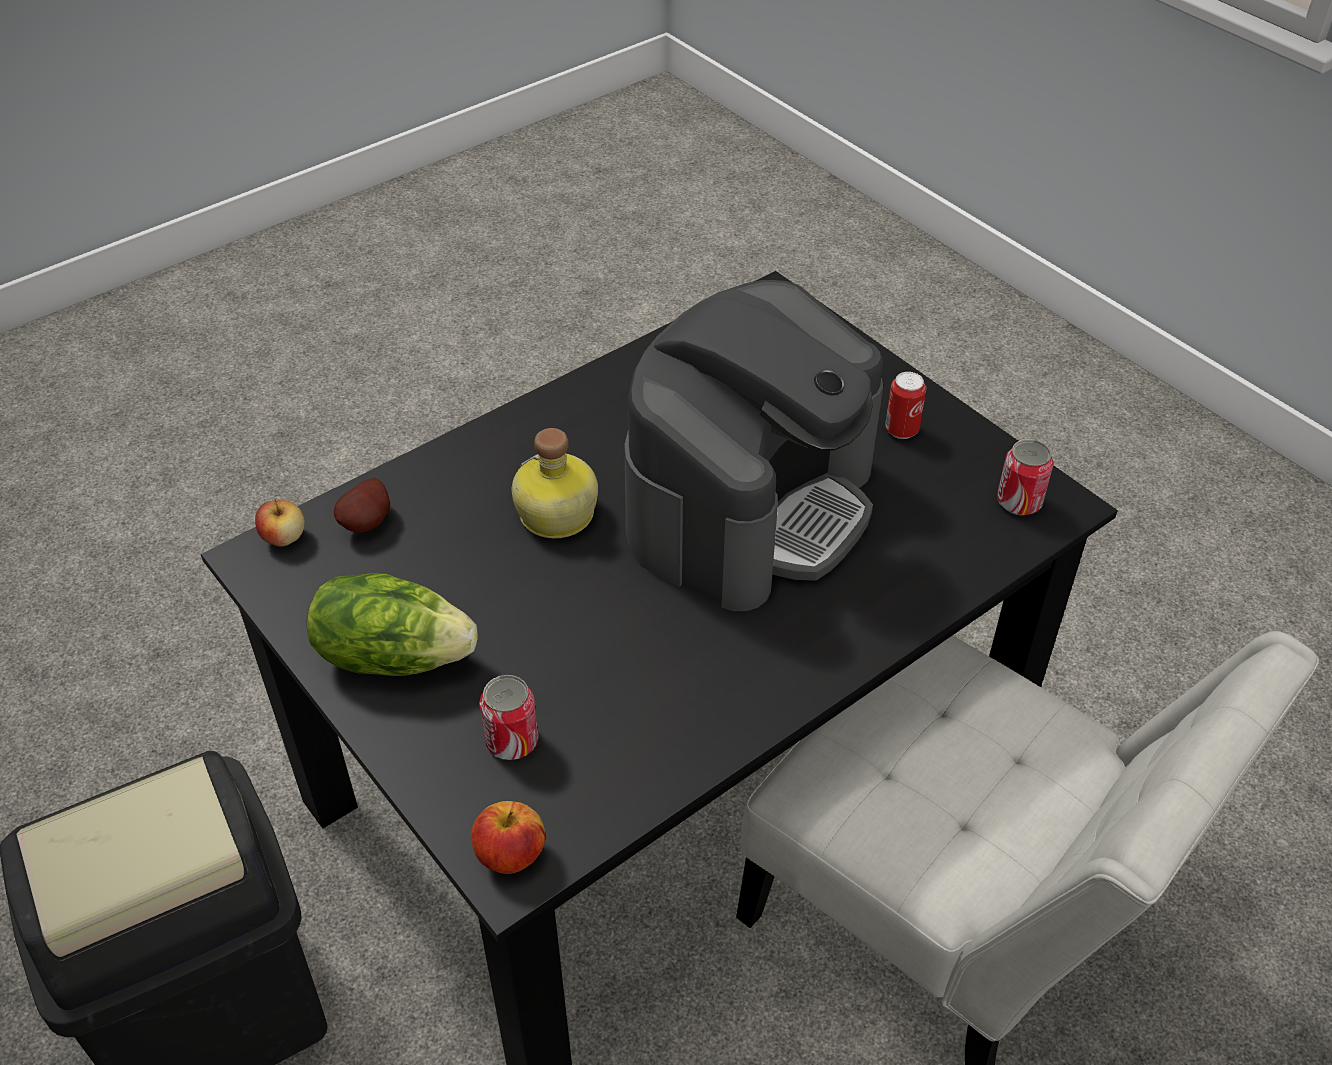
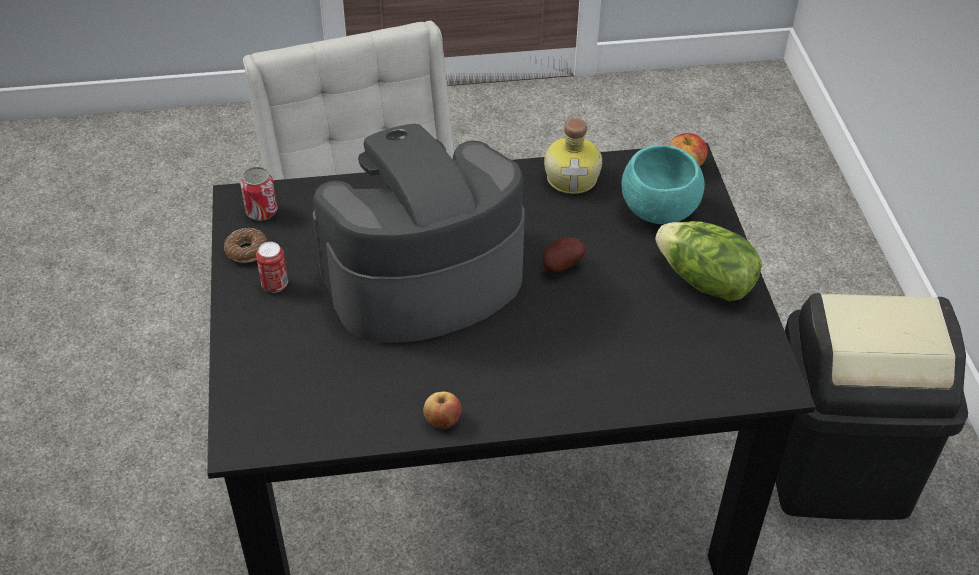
camera: 150 degrees left, 0 degrees up
apple [255,499,305,547] -> apple moved to [423,392,462,429]
potato [334,478,390,533] -> potato moved to [543,238,586,273]
can [479,675,538,760] -> turquoise bowl [622,145,705,224]
bottle [512,428,598,539] -> bottle moved to [544,118,602,194]
none -> donut [224,228,268,263]

